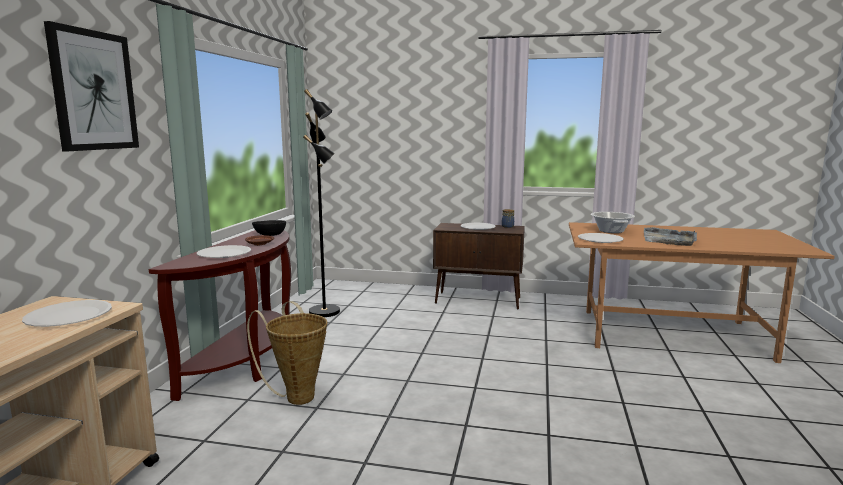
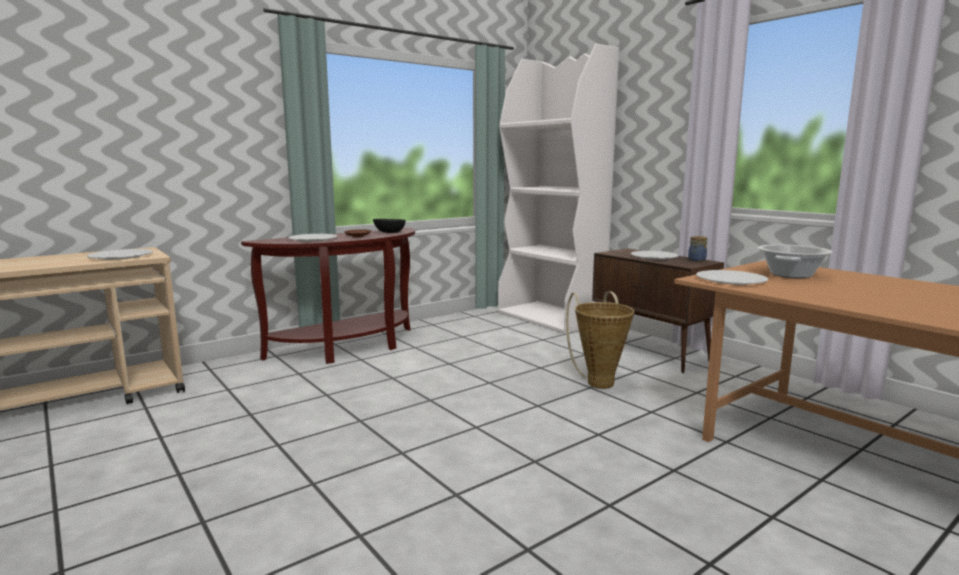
camera: 40 degrees right, 0 degrees up
picture [44,21,139,151] -> none
basket [247,301,327,405] -> basket moved to [566,291,634,389]
black floor lamp [303,89,340,317] -> none
grey tray [644,227,697,246] -> none
none -> white bookcase [498,43,619,334]

